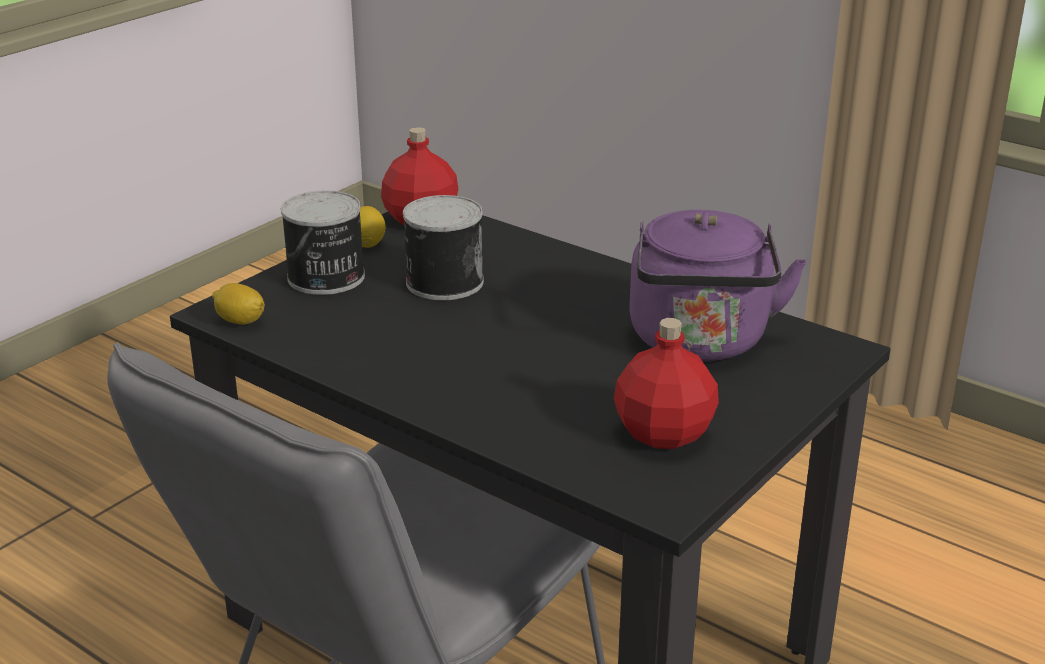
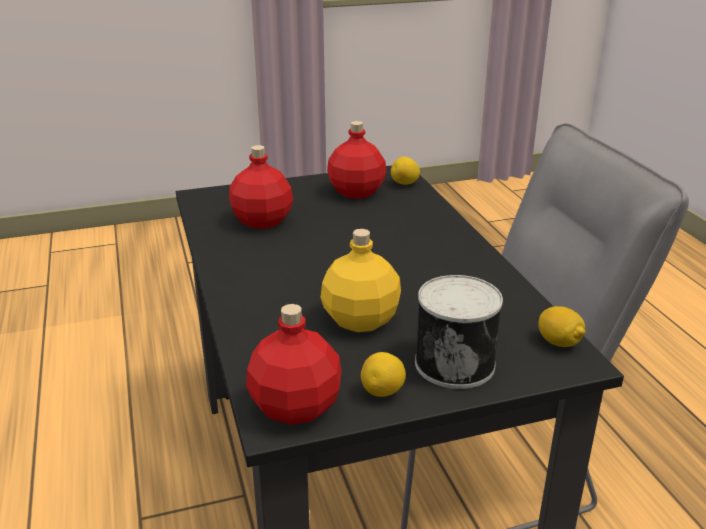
camera: 145 degrees left, 0 degrees up
can [403,195,484,300] -> yellow bottle [321,229,401,332]
purple kettle [629,210,806,361] -> red bottle [229,145,293,229]
none -> lemon [391,157,420,185]

